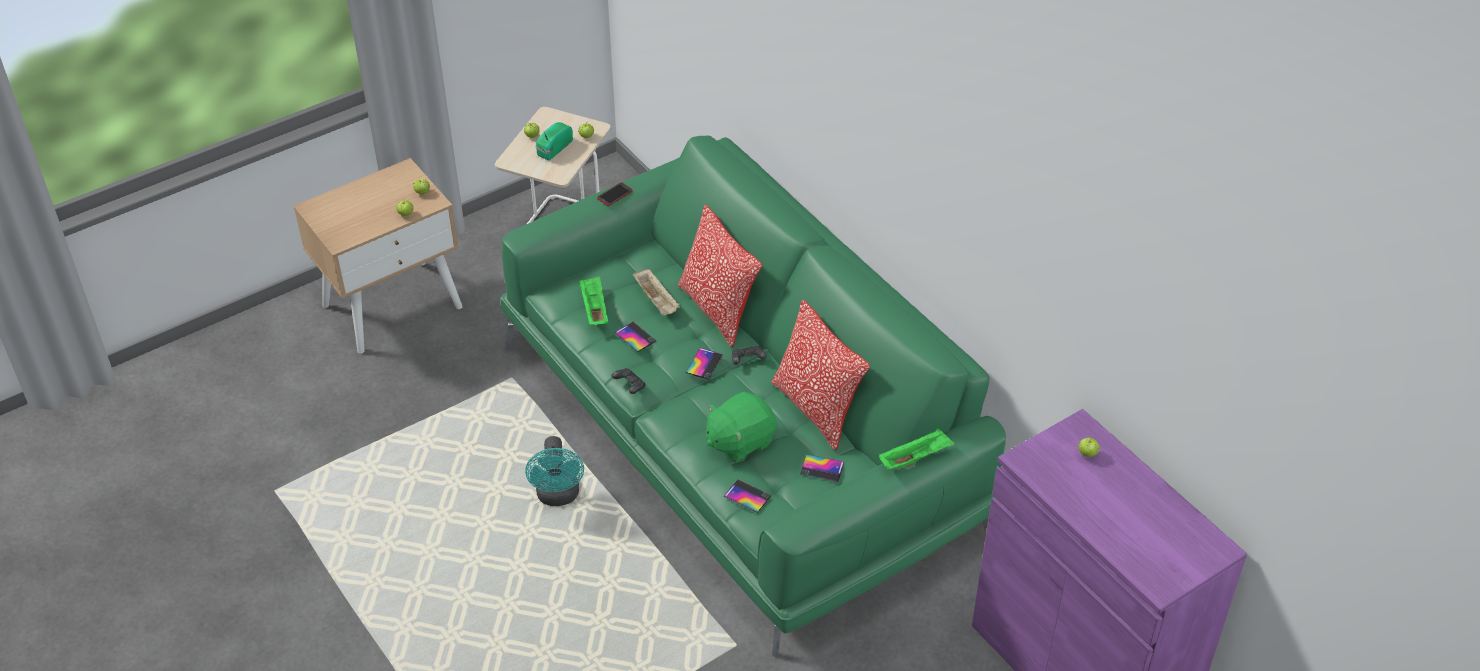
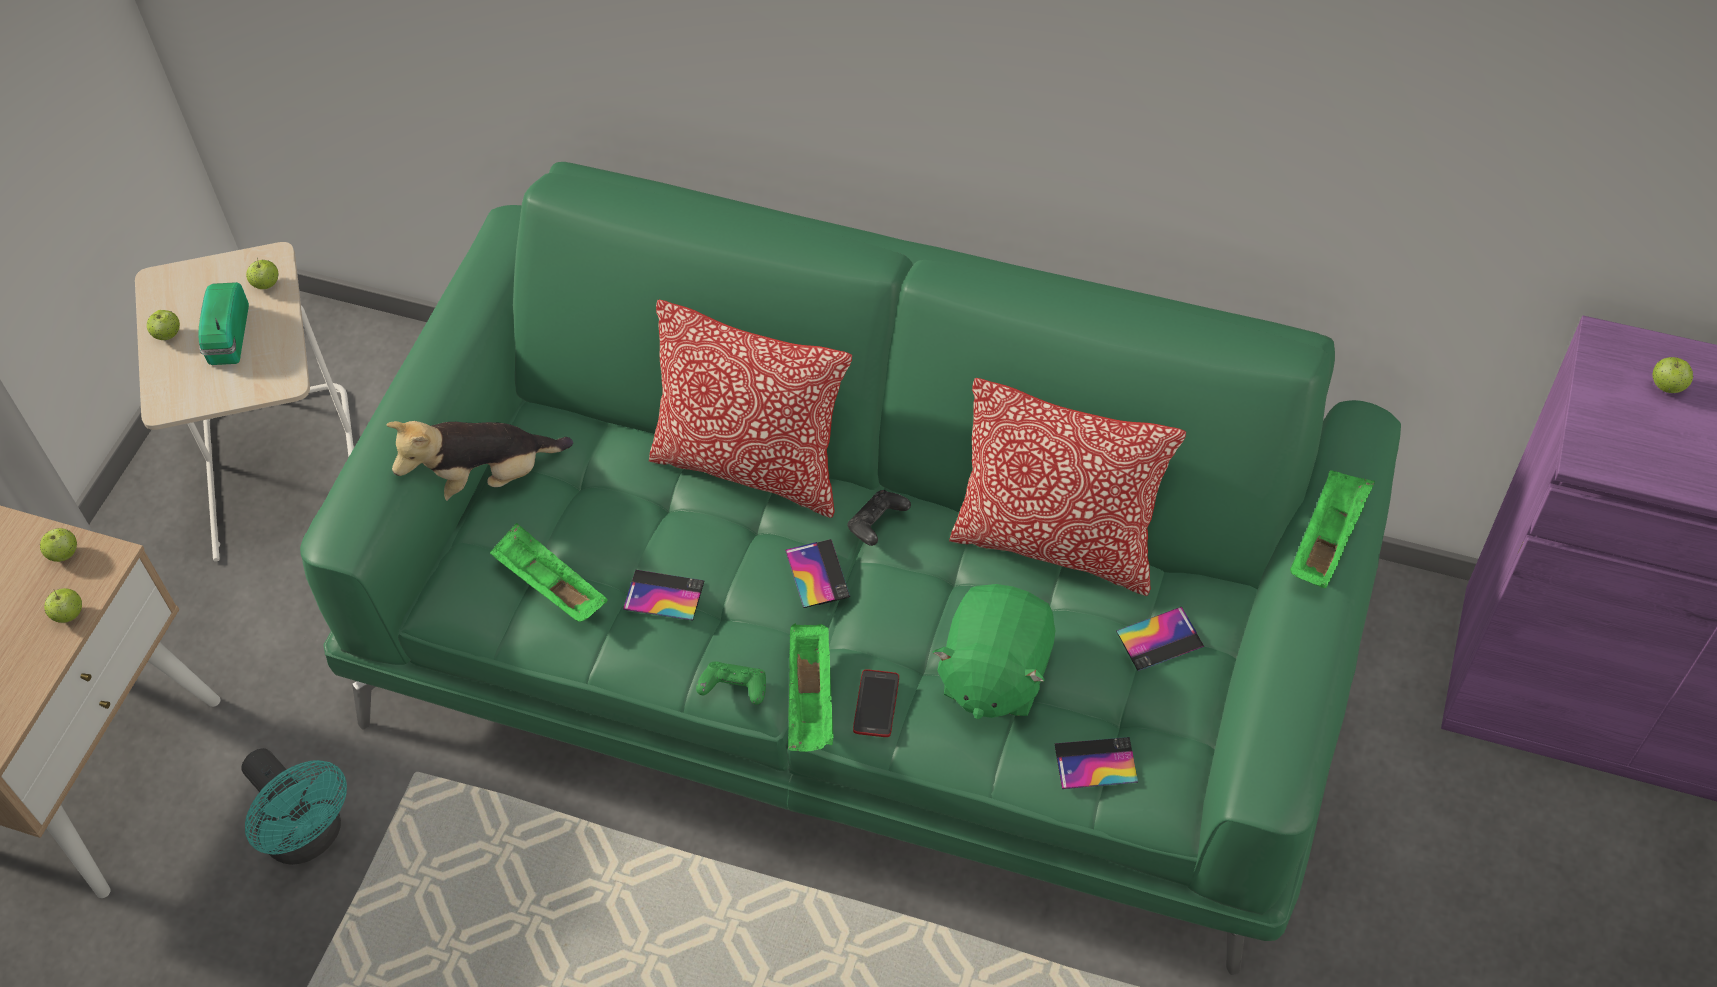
camera: 35 degrees left, 10 degrees up
turquoise fan [525,436,584,506] -> turquoise fan moved to [241,748,347,865]
phone [597,182,633,206] -> phone moved to [853,669,899,737]
black game controller [611,368,646,394] -> green game controller [696,662,766,705]
beige tray [633,268,680,315] -> none
none -> plush toy [386,421,573,501]
none -> green tray [788,623,834,752]

